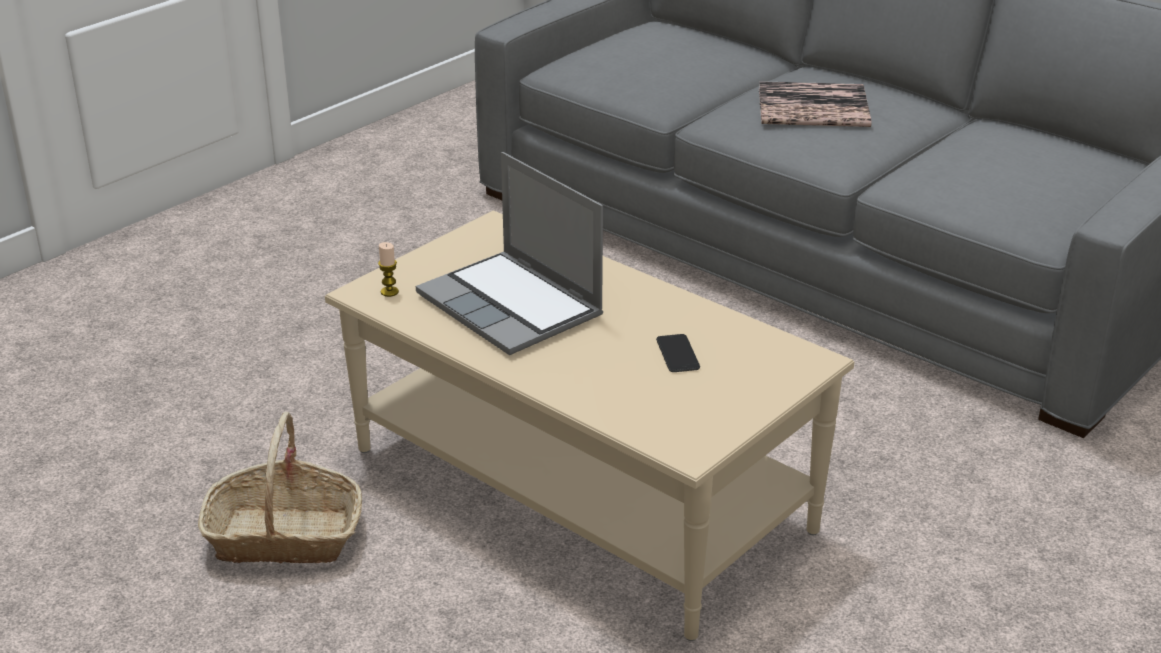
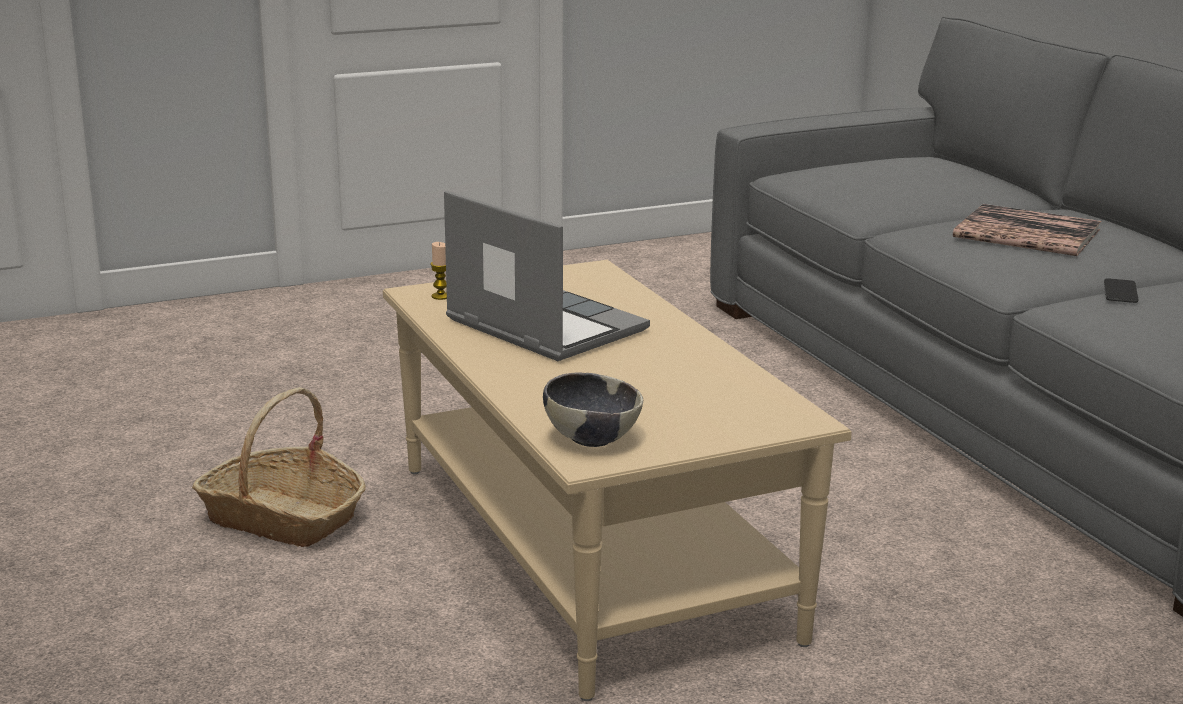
camera: 25 degrees right, 10 degrees down
laptop [416,152,603,355] -> laptop turned 150 degrees clockwise [444,191,650,361]
phone [656,334,700,372] -> phone moved to [1104,278,1138,303]
none -> bowl [543,373,643,447]

